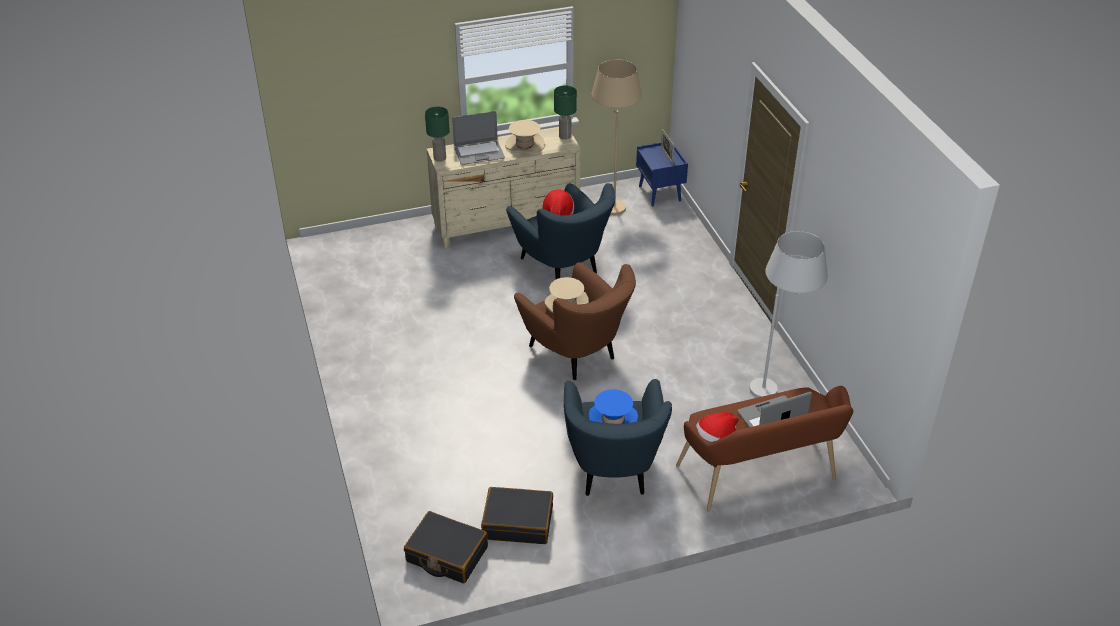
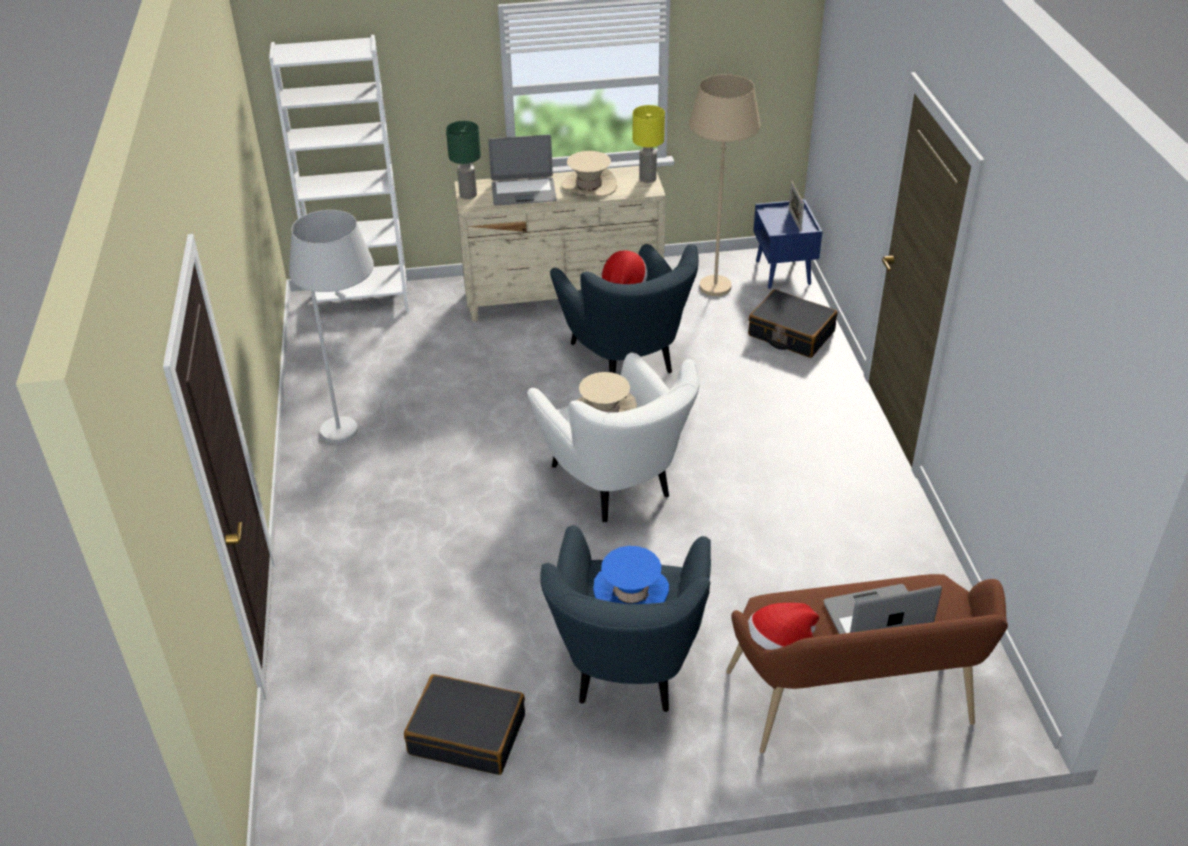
camera: 10 degrees right, 0 degrees up
black suitcase [404,511,488,584] -> black suitcase moved to [748,289,837,358]
brown armchair [514,262,636,380] -> white armchair [527,353,700,523]
green table lamp [554,85,577,140] -> yellow table lamp [633,105,665,183]
white floor lamp [749,231,828,398] -> white floor lamp moved to [289,210,374,444]
none -> white bookcase [269,35,409,316]

